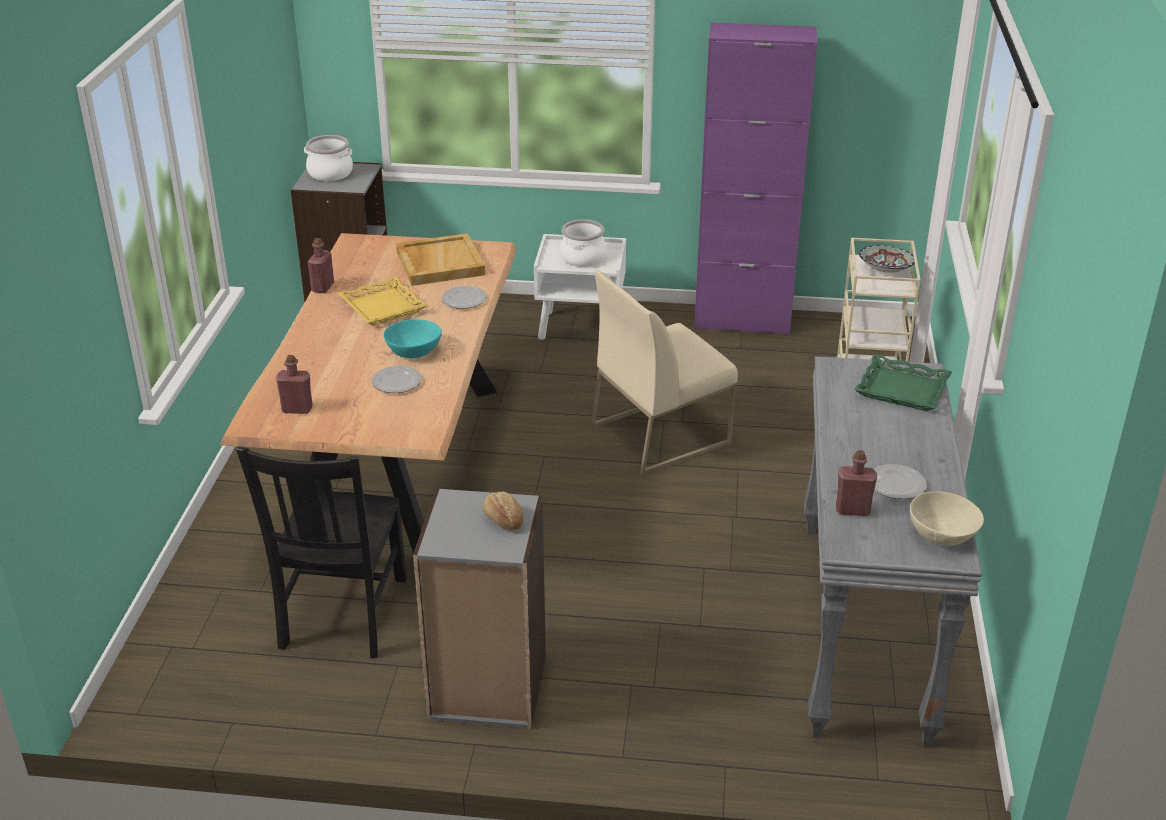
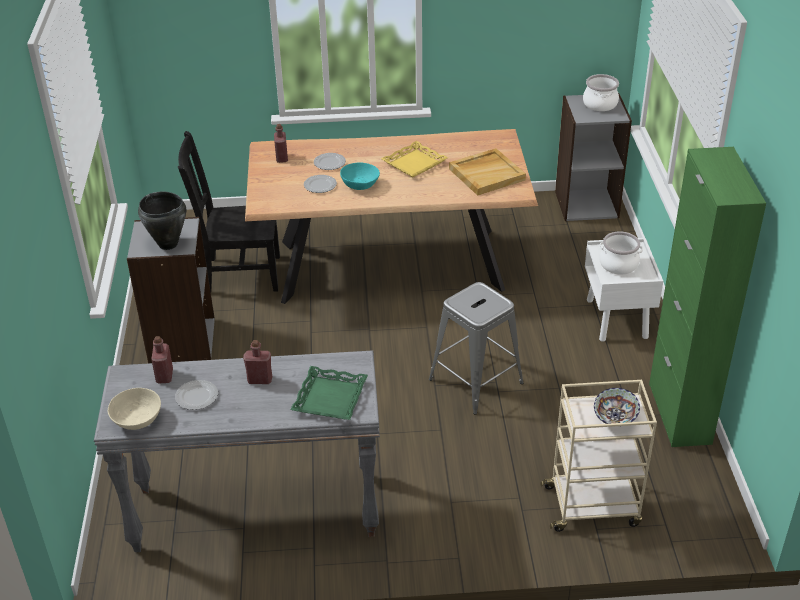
camera: 80 degrees right, 5 degrees up
red bottle [308,238,334,293] -> red bottle moved to [243,340,272,384]
plate [441,286,487,309] -> plate moved to [314,153,346,170]
bread [483,492,524,530] -> black cooking pot [138,191,186,250]
beige chair [591,271,738,475] -> grey stool [429,282,524,415]
purple cabinet [694,23,817,335] -> green cabinet [649,147,766,447]

